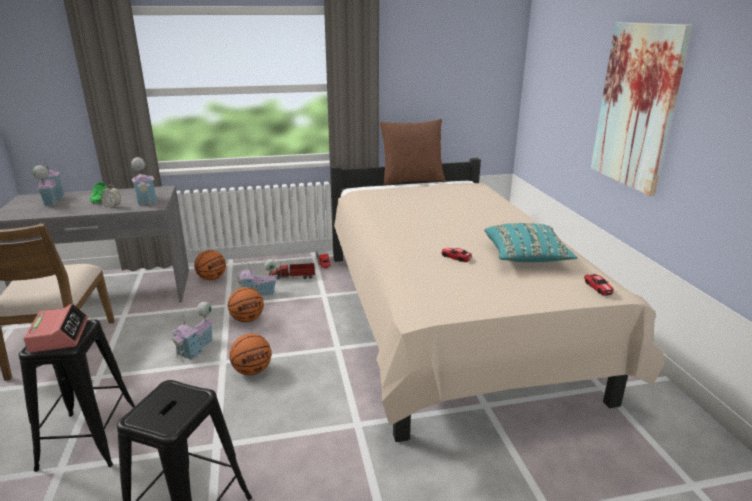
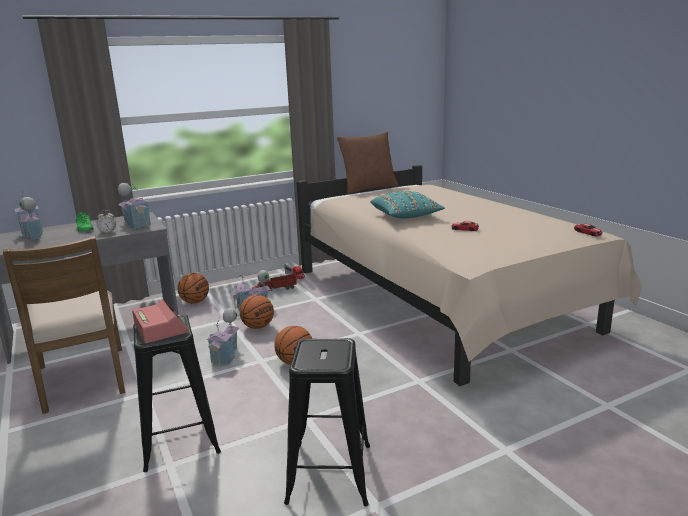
camera: 15 degrees left, 5 degrees down
turquoise pillow [484,223,578,262] -> turquoise pillow moved to [370,191,445,218]
picture [591,22,693,196] -> none

